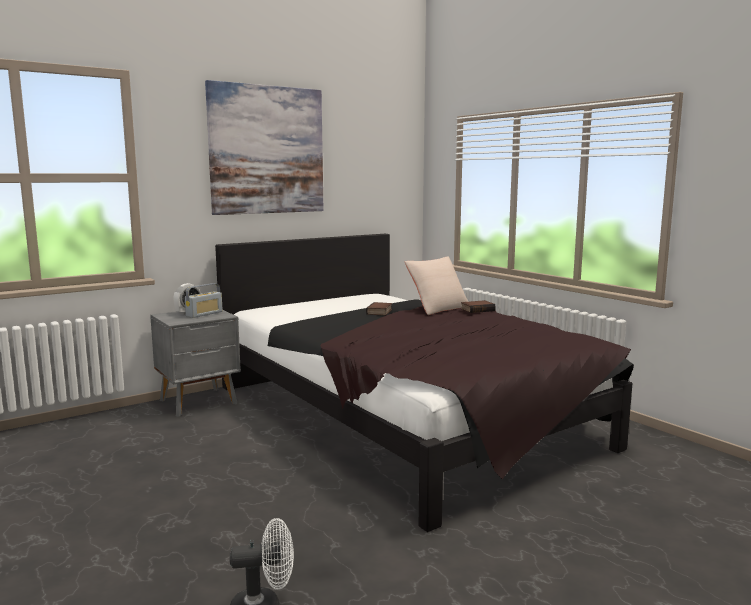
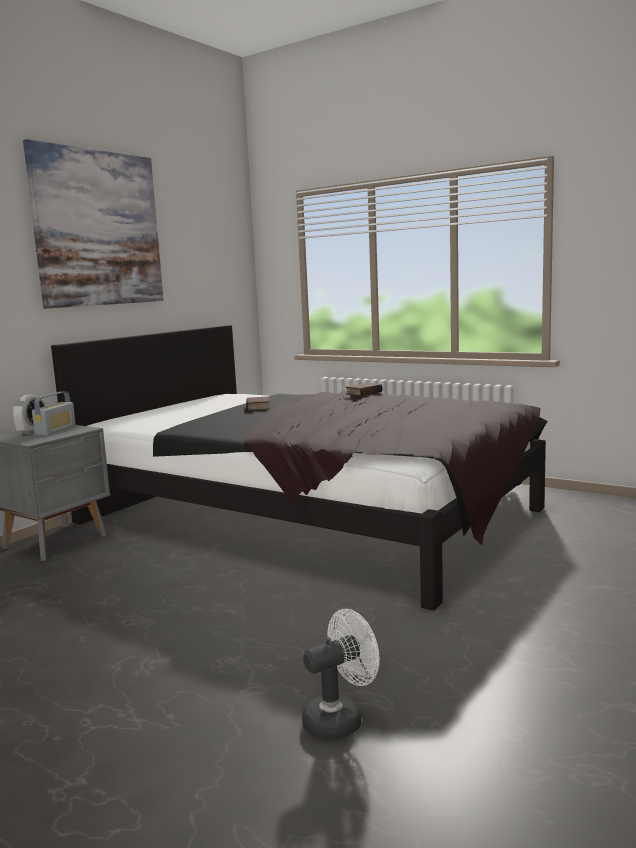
camera: 20 degrees left, 0 degrees up
beige pillow [405,256,469,315] -> none

